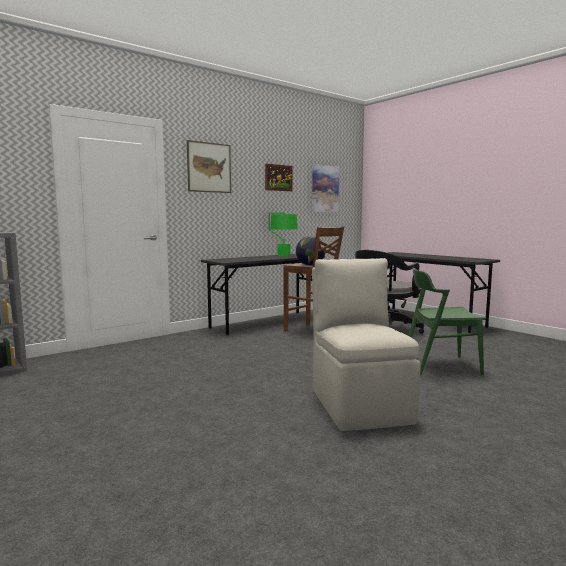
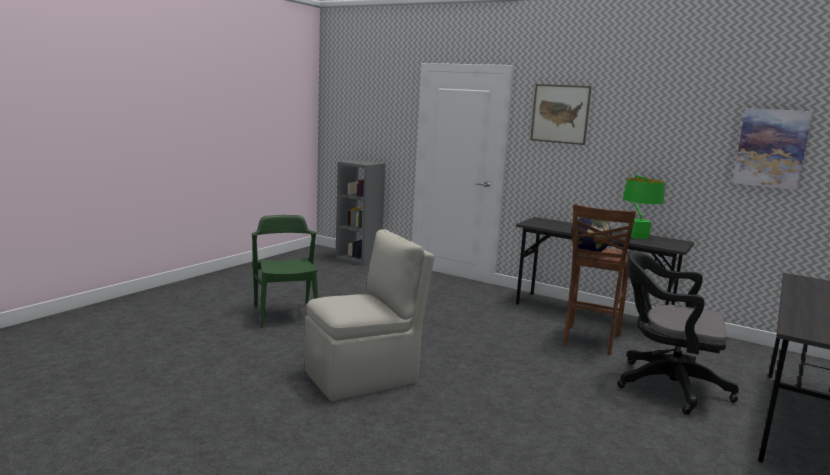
camera: 70 degrees right, 5 degrees up
picture [265,163,293,191] -> none
green chair [408,268,486,376] -> green chair moved to [252,215,318,329]

